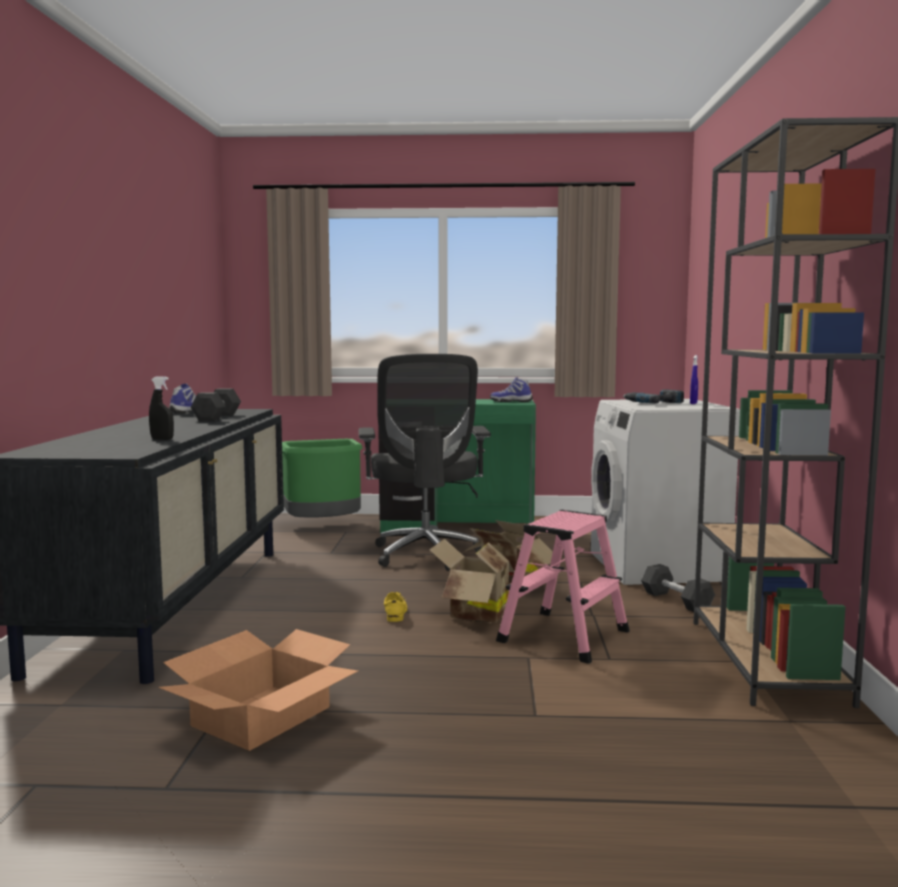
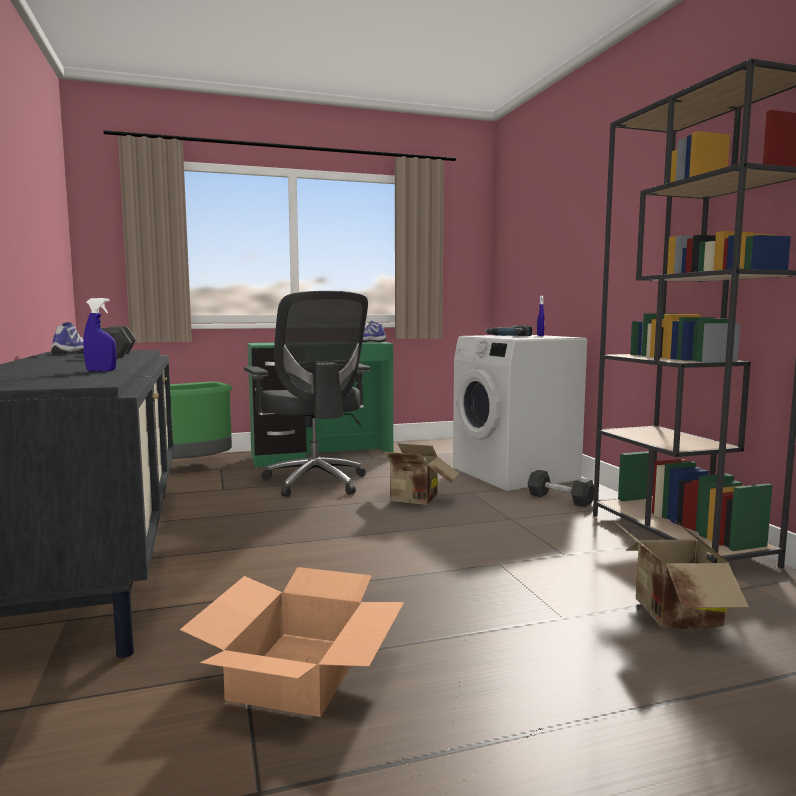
camera: 20 degrees left, 0 degrees up
black spray bottle [149,376,174,440] -> blue spray bottle [83,298,117,371]
yellow shoe [384,592,407,622] -> none
cardboard box [429,539,515,623] -> cardboard box moved to [612,519,749,630]
pink step ladder [496,509,630,664] -> none

